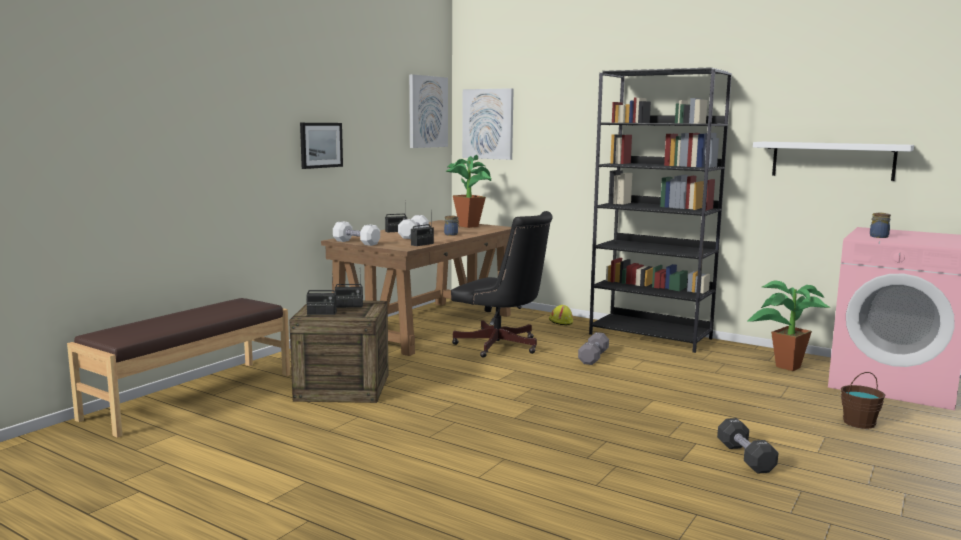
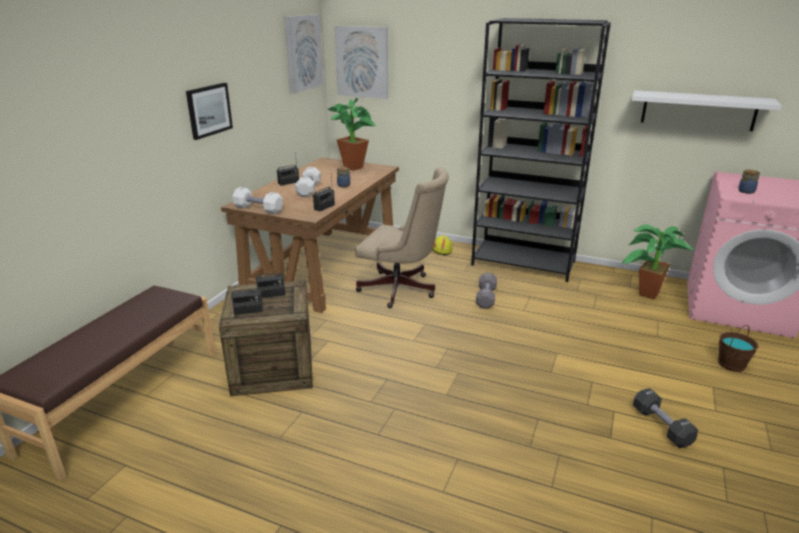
camera: 10 degrees left, 15 degrees up
black office chair [451,211,553,358] -> beige office chair [355,167,449,308]

